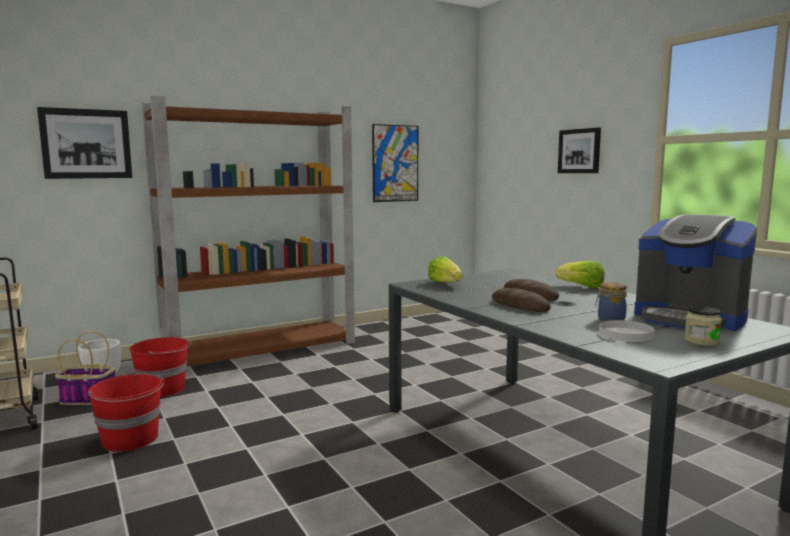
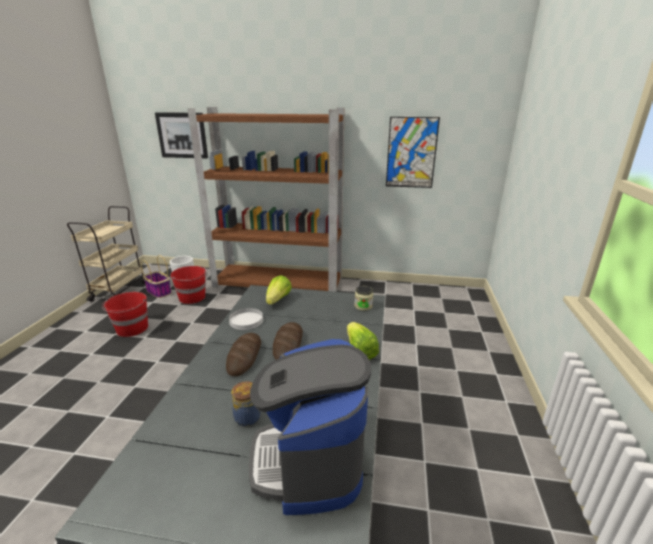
camera: 40 degrees right, 15 degrees up
picture [558,127,601,173] -> none
white plate [599,320,655,342] -> white plate moved to [229,308,263,330]
jar [684,306,722,346] -> jar moved to [354,286,373,311]

